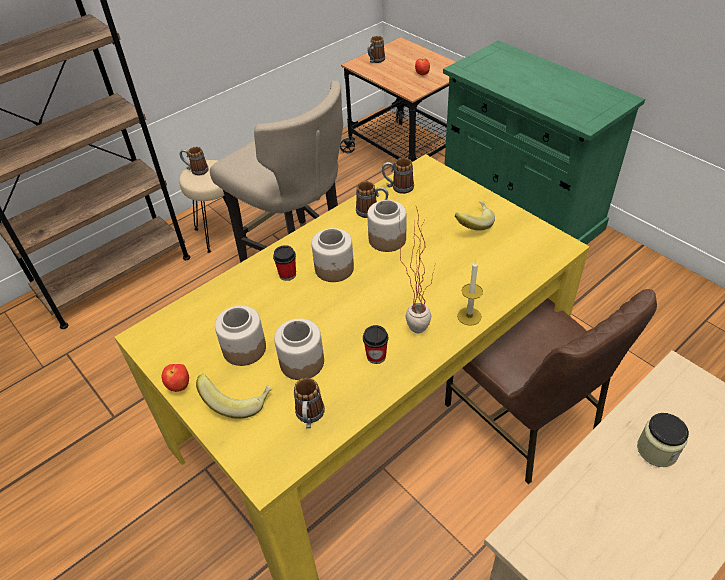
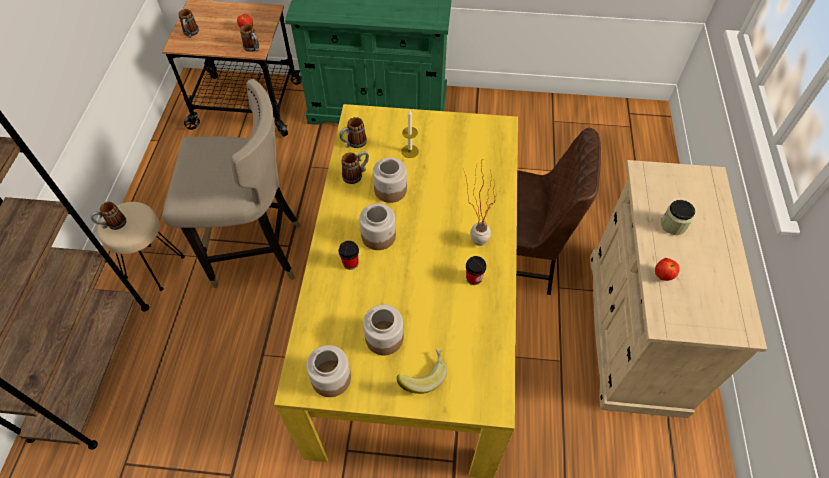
camera: 45 degrees left, 10 degrees up
apple [161,364,189,392] -> apple moved to [655,258,680,281]
jar [274,319,324,380] -> jar moved to [306,345,351,397]
mug [294,378,325,428] -> mug moved to [240,24,259,52]
banana [455,201,495,231] -> none
candle [457,260,483,326] -> candle moved to [401,110,419,158]

